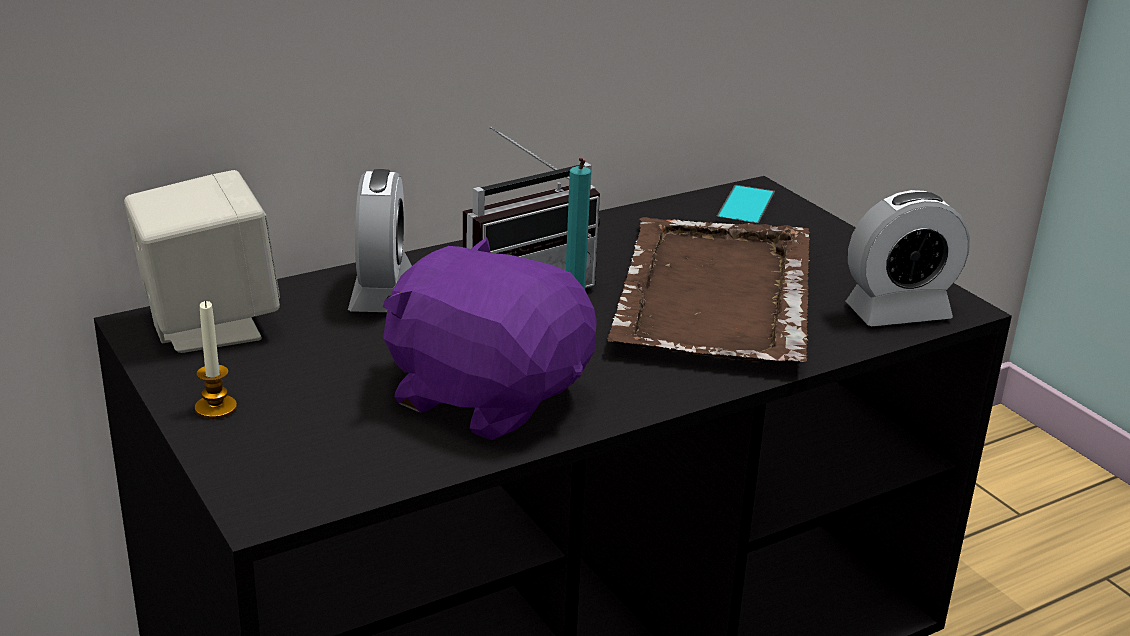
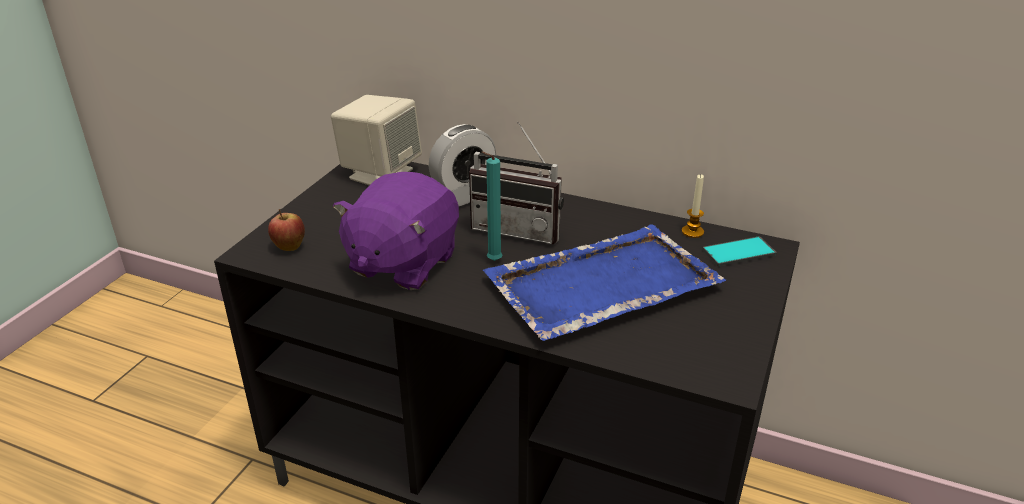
camera: 55 degrees right, 5 degrees up
candle [195,300,237,419] -> candle moved to [682,174,704,238]
purple plush toy [383,237,597,440] -> purple plush toy turned 150 degrees counterclockwise [333,172,459,290]
brown tray [607,217,810,362] -> blue tray [483,224,726,341]
alarm clock [846,190,970,326] -> none
none -> apple [268,209,305,251]

